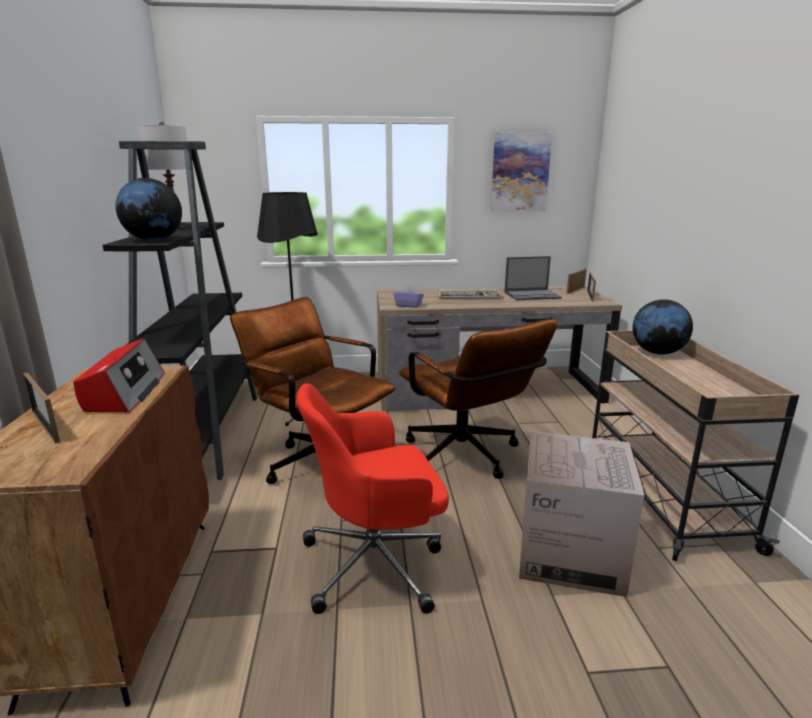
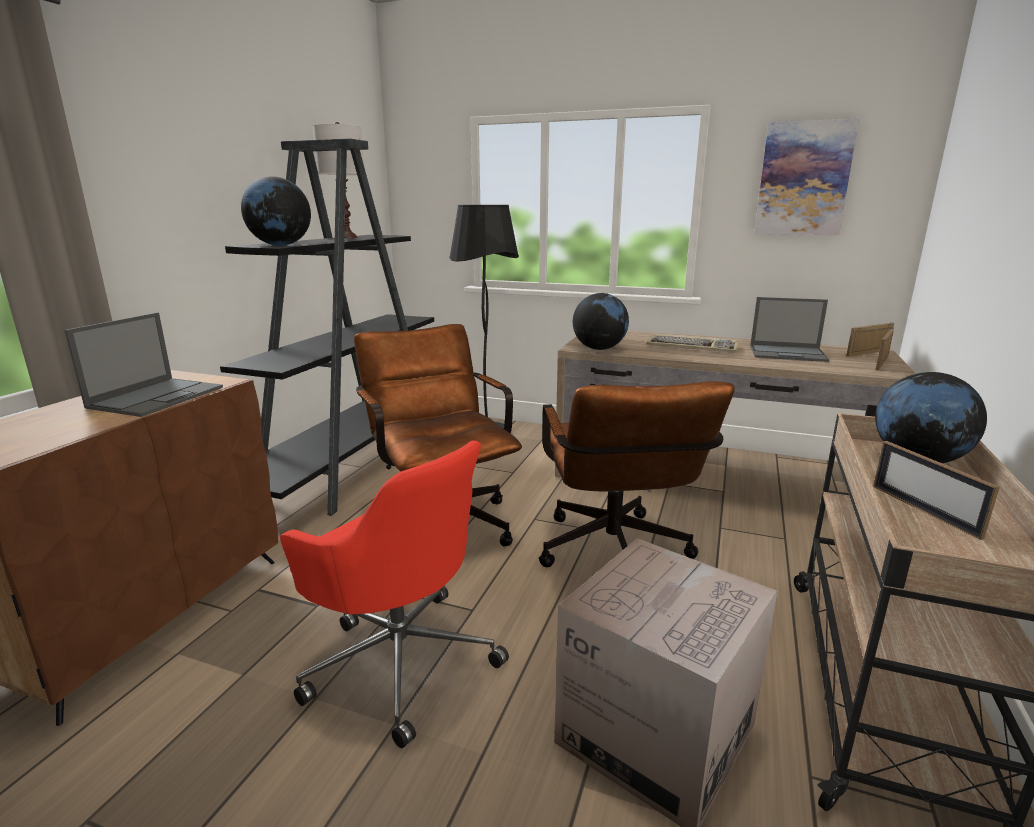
camera: 25 degrees right, 0 degrees up
picture frame [23,372,60,443] -> picture frame moved to [873,441,1000,540]
radio [73,338,165,413] -> laptop [65,312,223,417]
red office chair [297,383,449,614] -> red office chair turned 150 degrees counterclockwise [280,440,509,748]
purple tissue box [393,284,424,308] -> globe [573,293,629,350]

